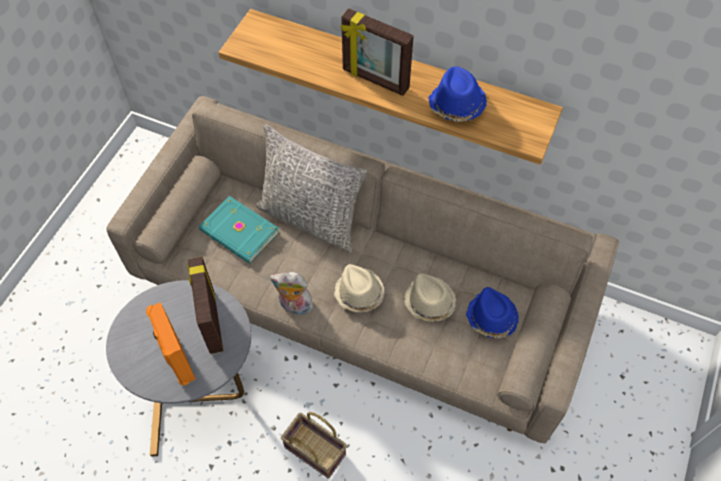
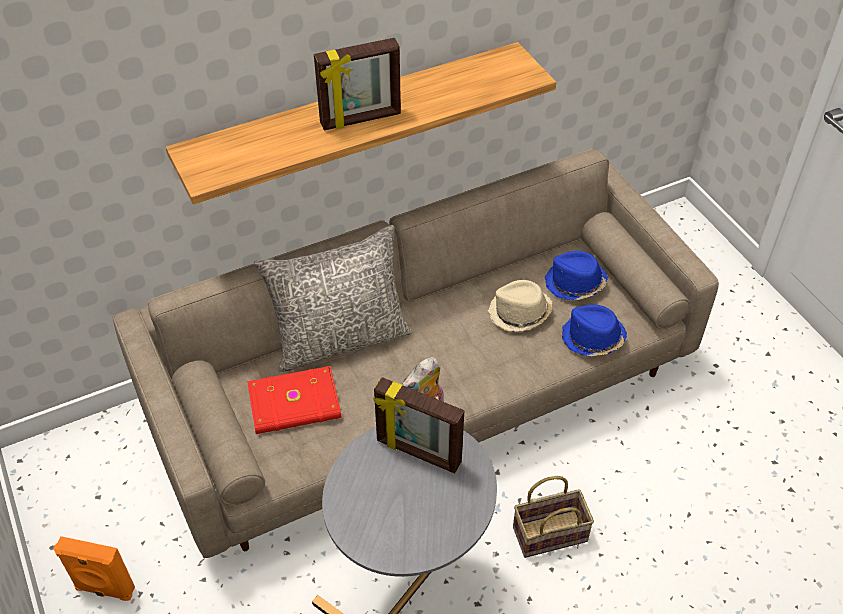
camera: 50 degrees left, 10 degrees down
orange speaker [146,302,196,386] -> orange speaker moved to [53,536,135,601]
turquoise book [199,196,280,264] -> red book [247,366,342,434]
beige hat [334,264,384,312] -> none
blue hat [428,66,487,122] -> blue hat moved to [562,305,627,357]

